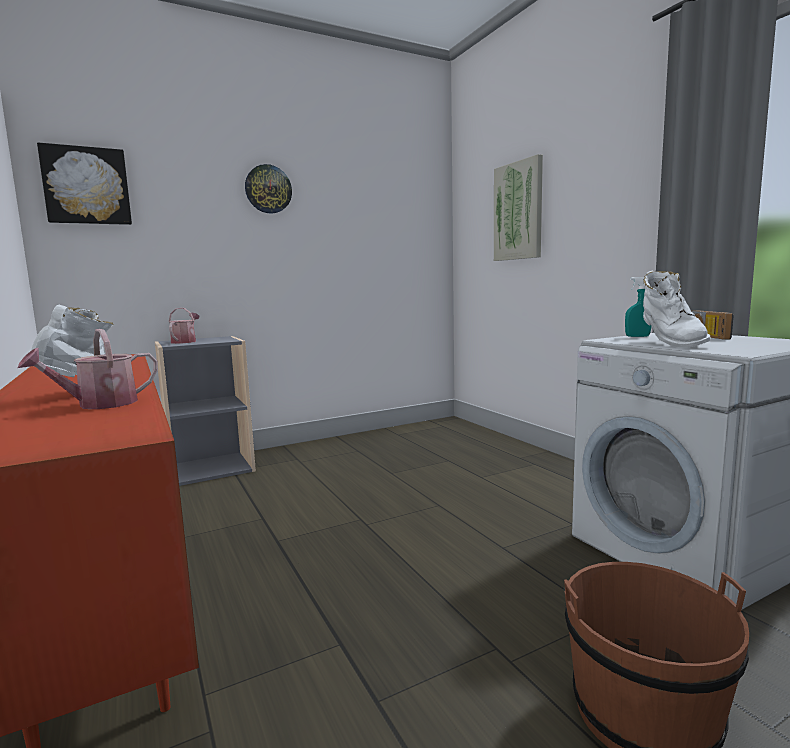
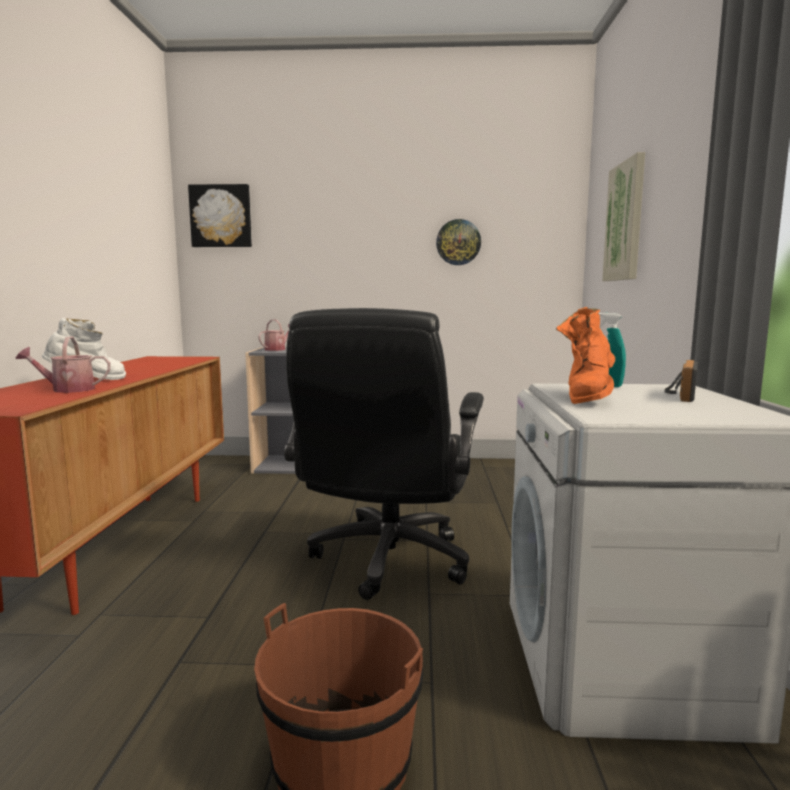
camera: 30 degrees right, 0 degrees up
wall clock [245,164,292,214] -> wall clock moved to [436,219,481,265]
white boot [643,271,711,348] -> orange boot [556,307,615,404]
none -> black office chair [284,308,484,600]

